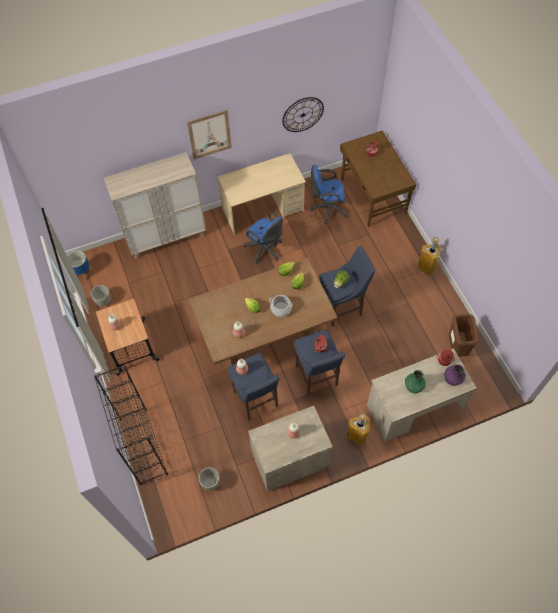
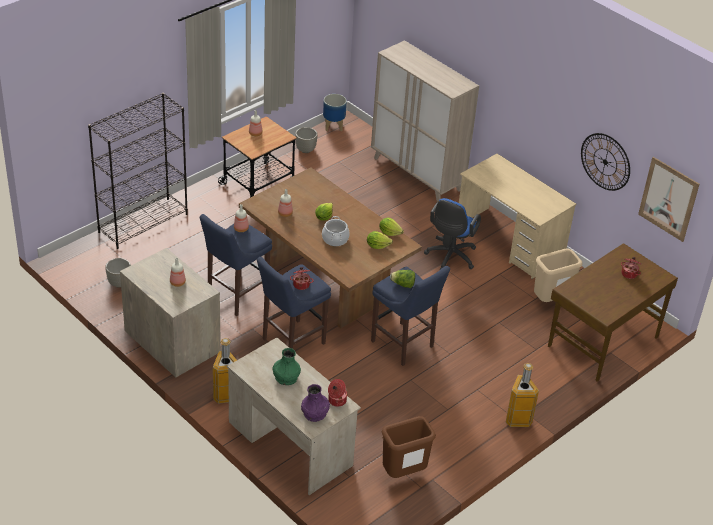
camera: 65 degrees right, 20 degrees down
picture [187,110,232,159] -> picture moved to [638,157,700,242]
blue office chair [310,165,348,224] -> beige trash can [534,249,583,302]

